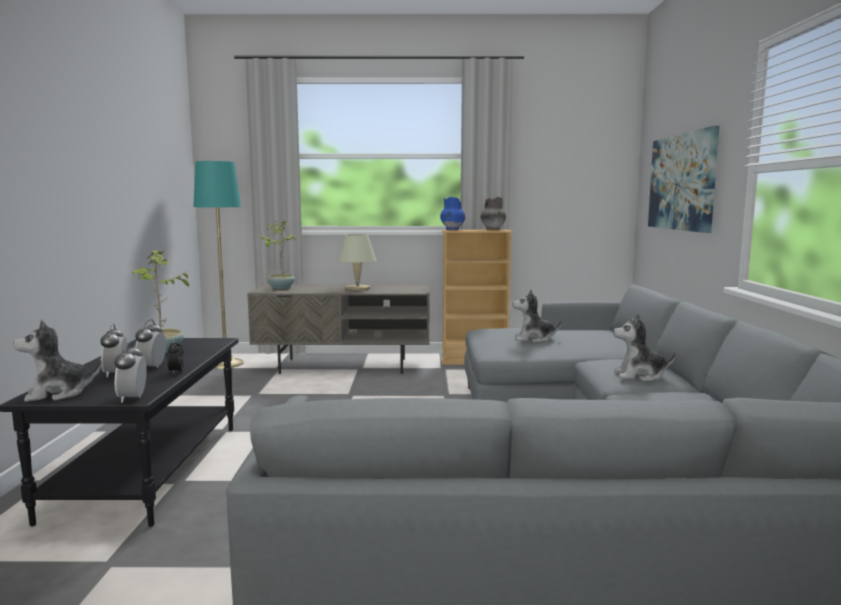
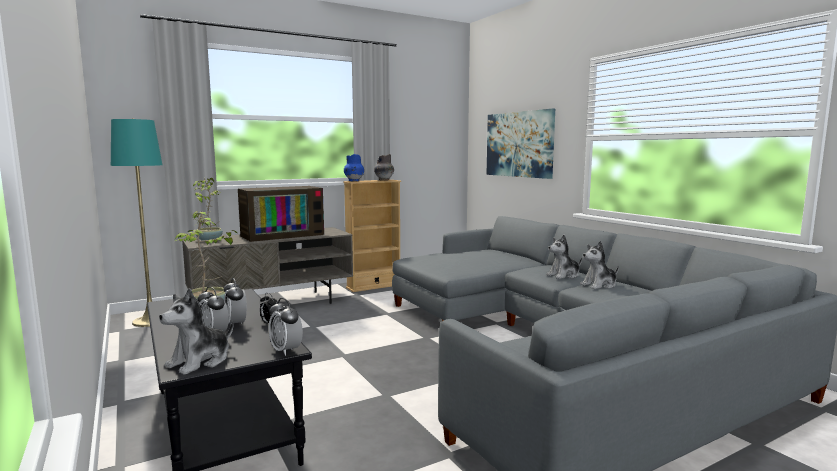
camera: 30 degrees left, 0 degrees up
beige table lamp [338,234,376,290] -> television [238,186,324,242]
plush toy [512,289,562,343] -> plush toy moved to [580,241,619,289]

